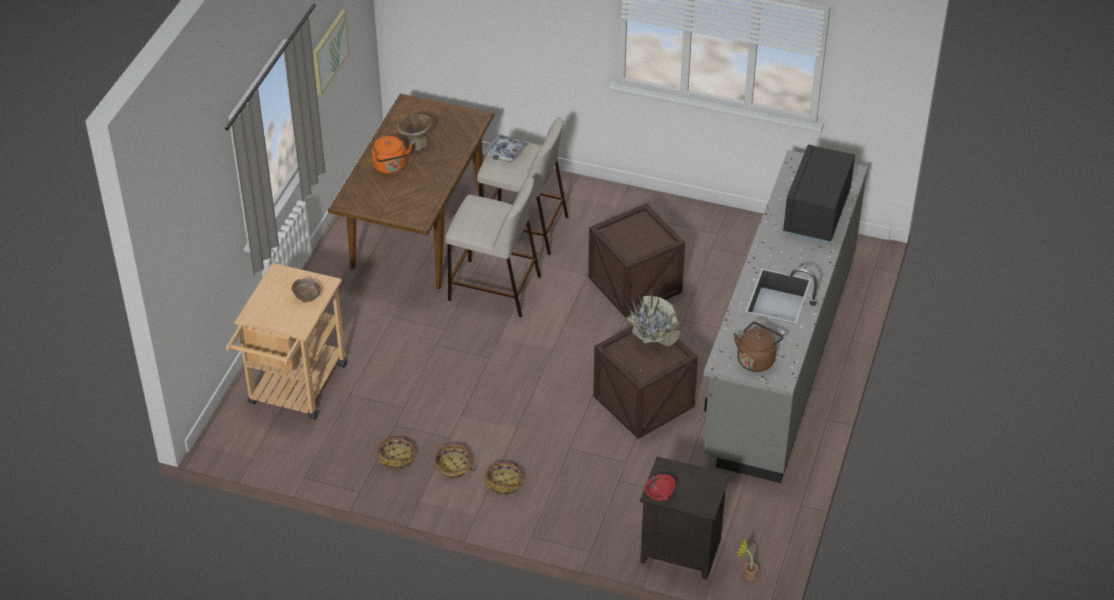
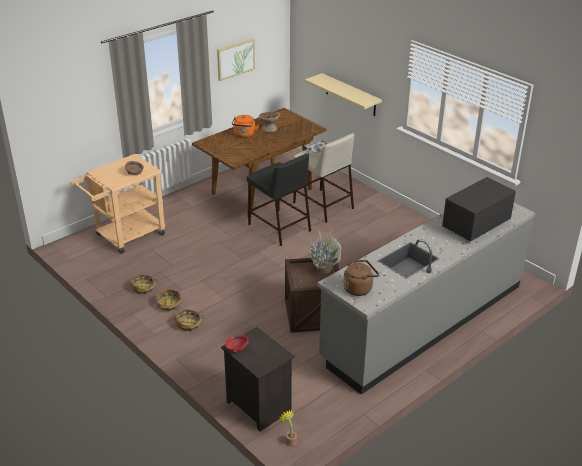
camera: 30 degrees right, 10 degrees down
beige stool [445,176,541,317] -> black stool [247,153,311,246]
crate [588,203,685,318] -> none
none -> beige shelf [305,73,382,116]

